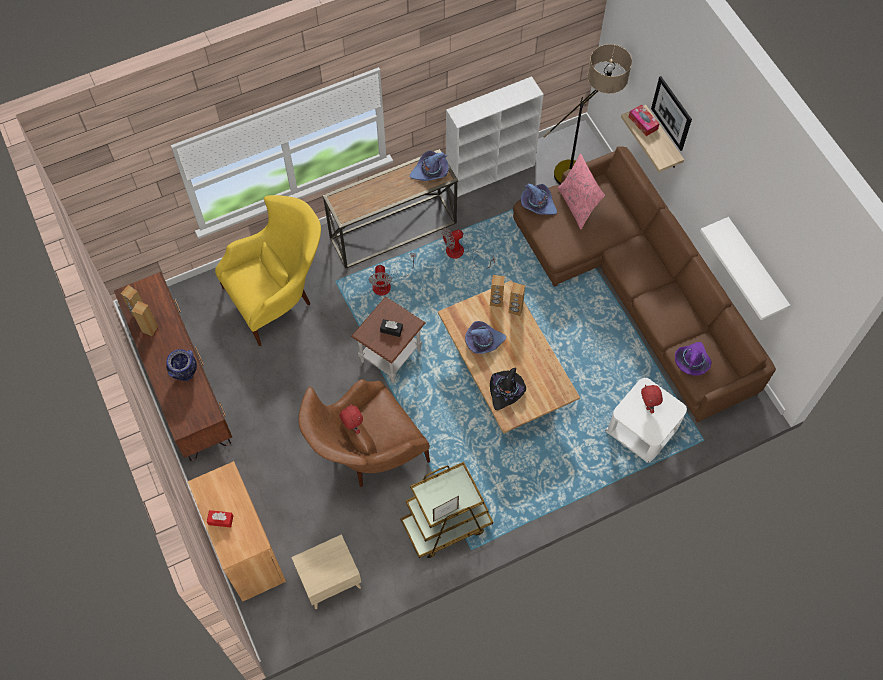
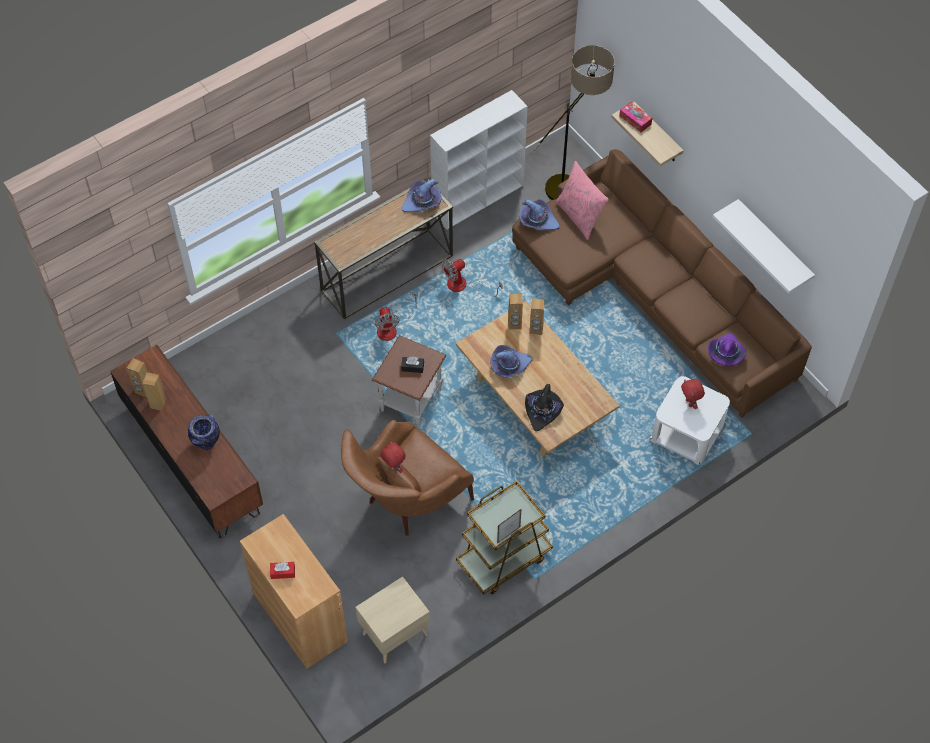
camera: 10 degrees left, 5 degrees down
yellow armchair [215,195,321,346] -> none
picture [651,76,692,151] -> none

